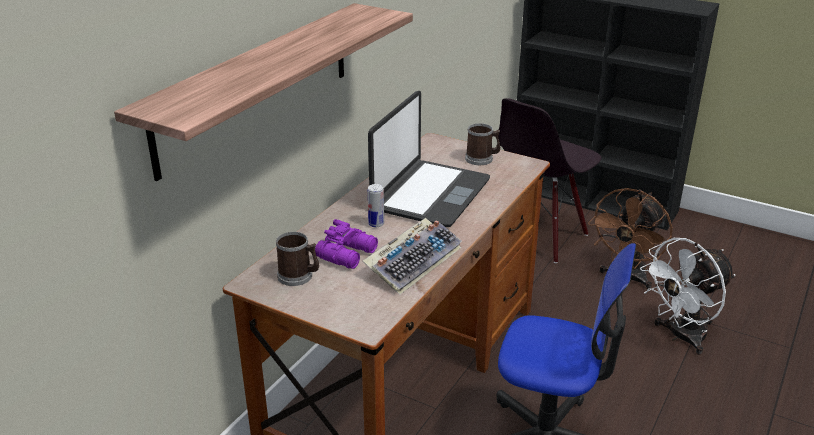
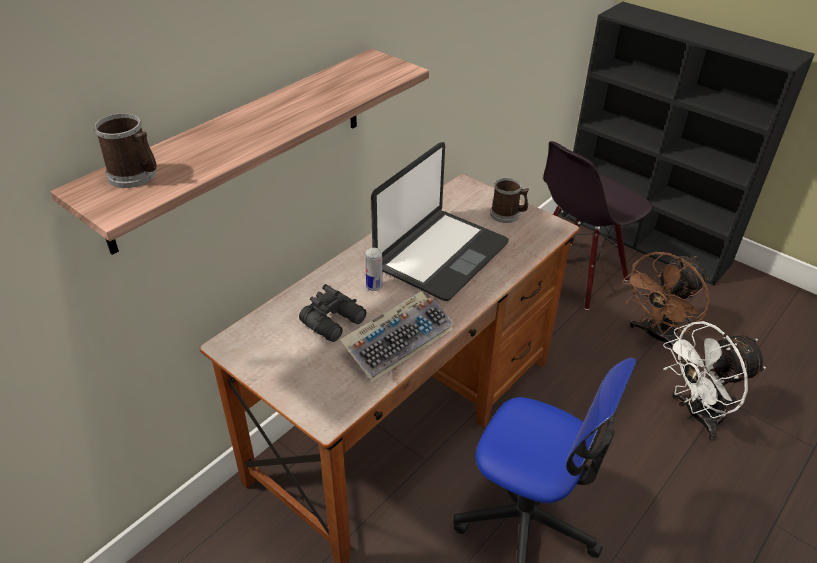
camera: 10 degrees right, 10 degrees up
mug [276,232,319,286] -> mug moved to [94,113,157,188]
purple binoculars [315,219,378,269] -> black binoculars [299,284,367,342]

